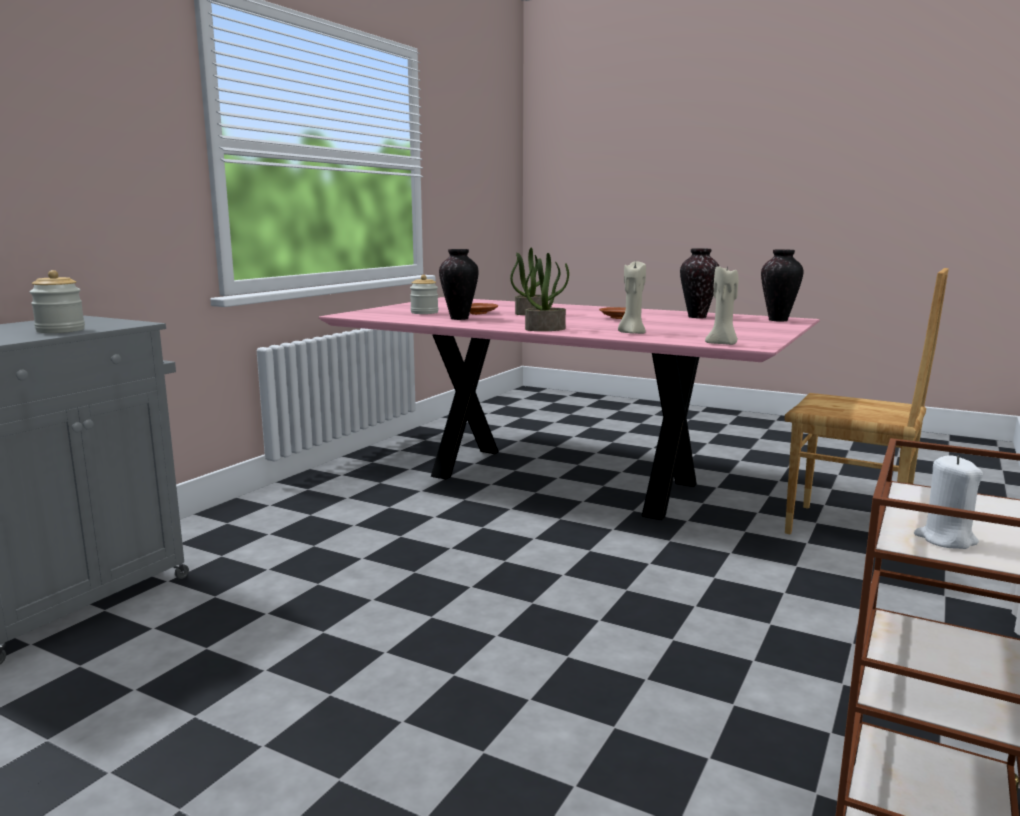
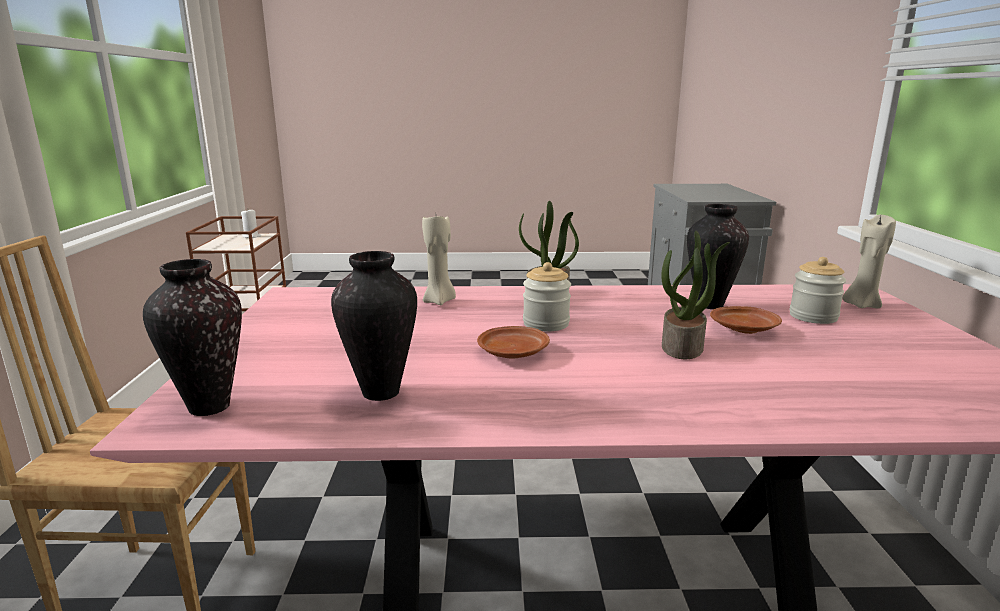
camera: 150 degrees right, 5 degrees up
jar [30,270,85,333] -> jar moved to [523,262,571,331]
beige candle [705,264,739,345] -> beige candle moved to [842,215,896,308]

